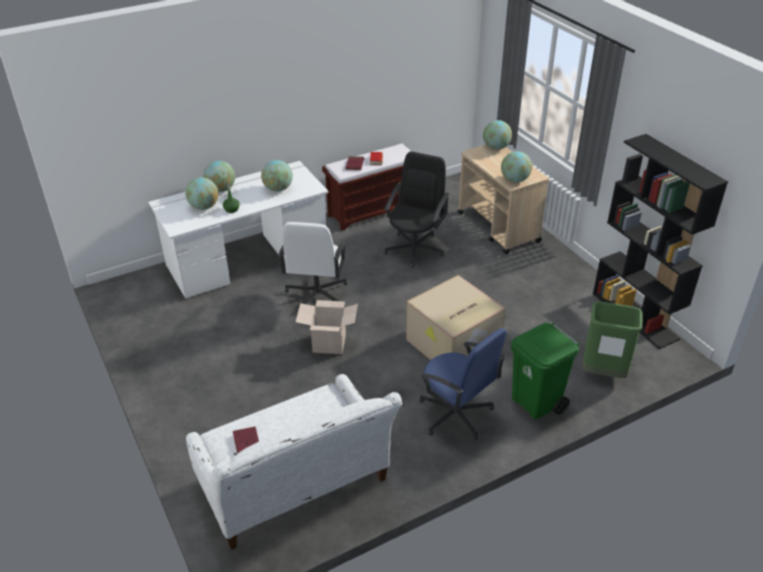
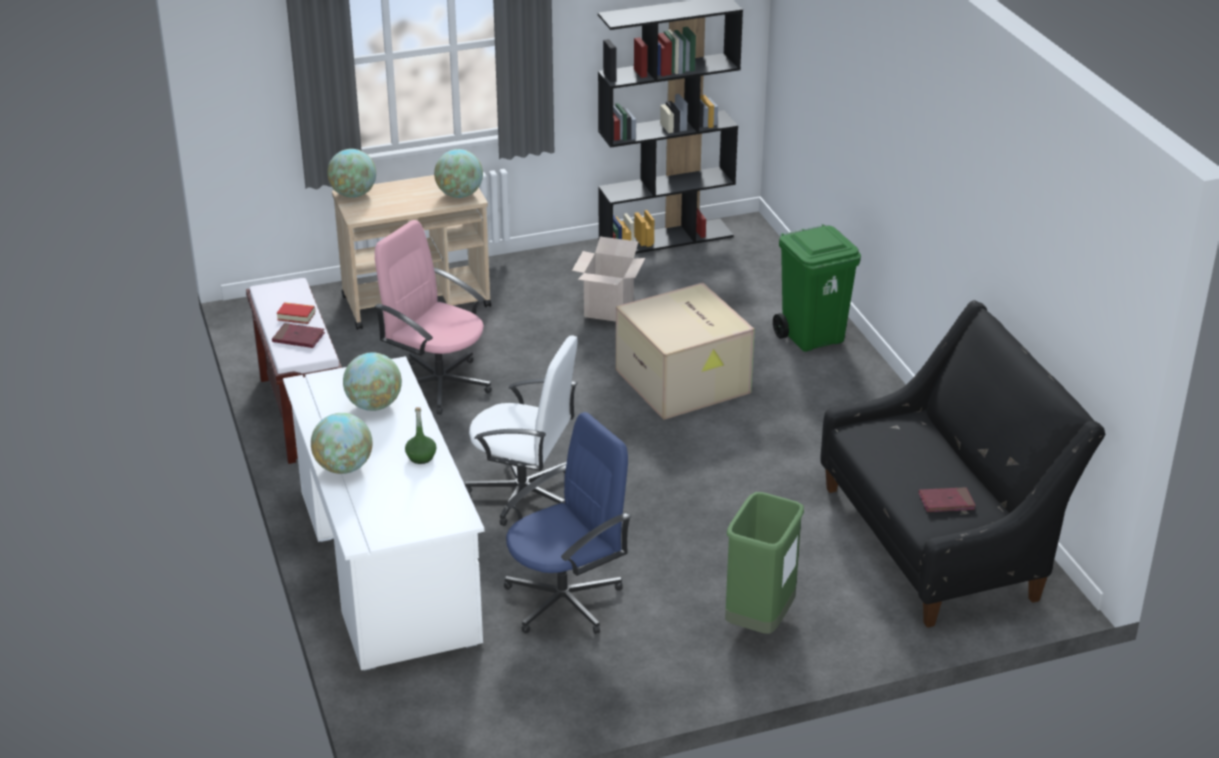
camera: 80 degrees left, 5 degrees down
globe [186,177,219,210] -> none
white sofa [186,374,402,550] -> black sofa [820,300,1105,628]
cardboard box [296,300,358,354] -> cardboard box moved to [572,236,645,322]
black office chair [384,151,450,268] -> pink office chair [375,220,492,415]
blue office chair [419,328,507,440] -> blue office chair moved to [504,412,631,634]
green trash can [582,302,643,378] -> green trash can moved to [725,492,804,634]

